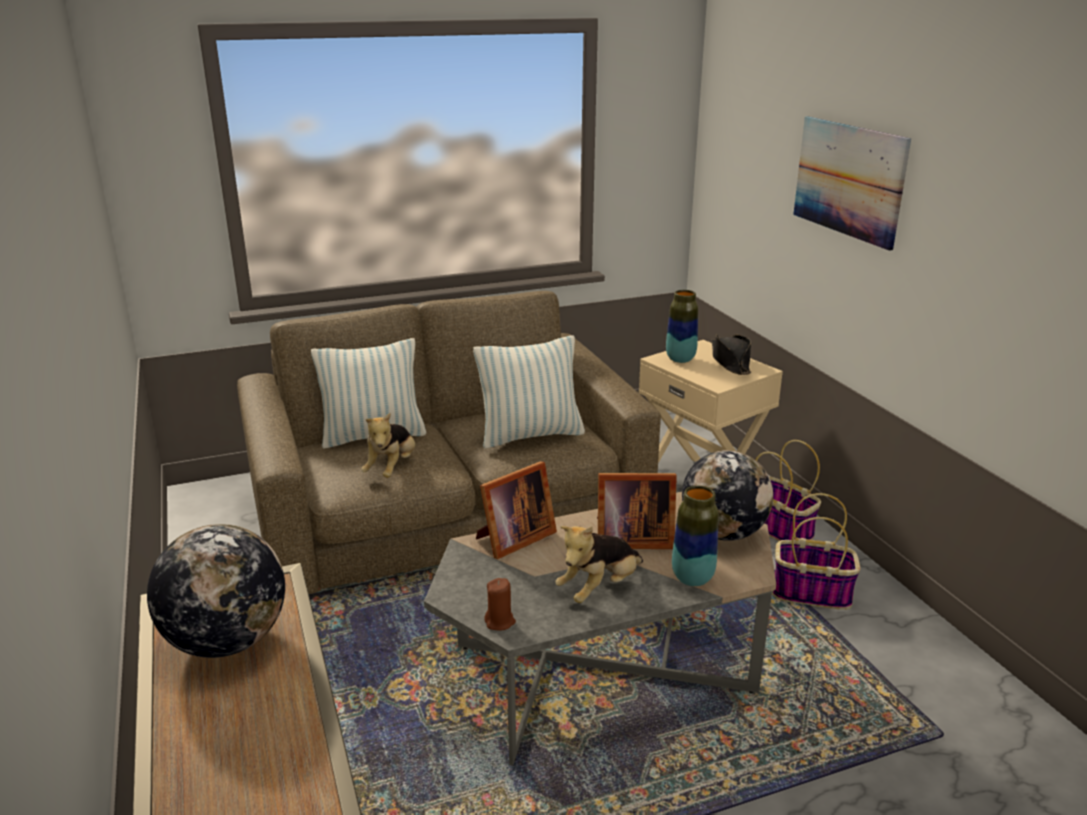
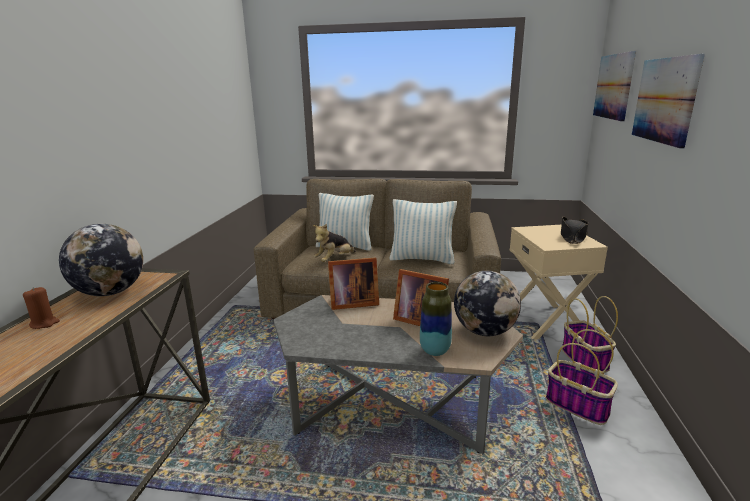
camera: 30 degrees right, 5 degrees down
brown candle [484,578,516,631] -> brown candle moved to [23,287,60,329]
plush toy [555,526,643,603] -> none
vase [666,290,698,363] -> none
none -> picture [593,51,636,122]

